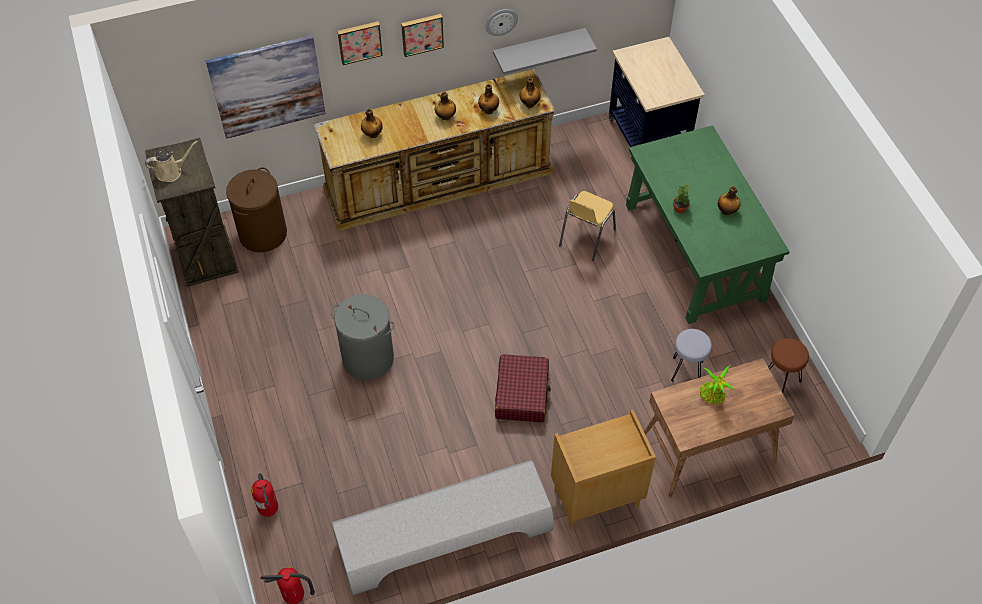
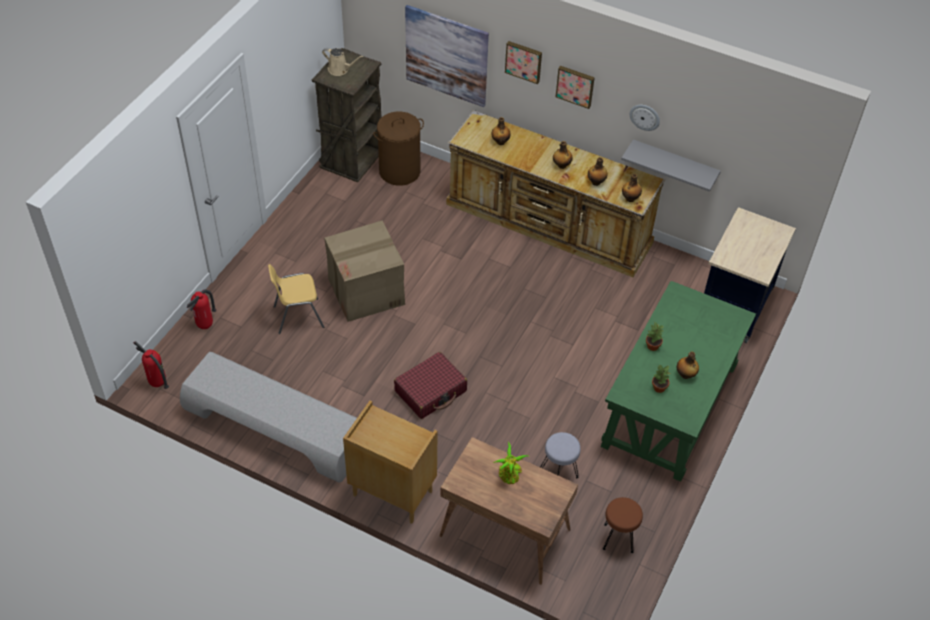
camera: 45 degrees right, 5 degrees down
grey laundry basket [331,294,395,380] -> cardboard box [324,221,405,322]
yellow chair [559,191,616,261] -> yellow chair moved to [268,264,324,334]
none -> potted plant [652,364,670,393]

